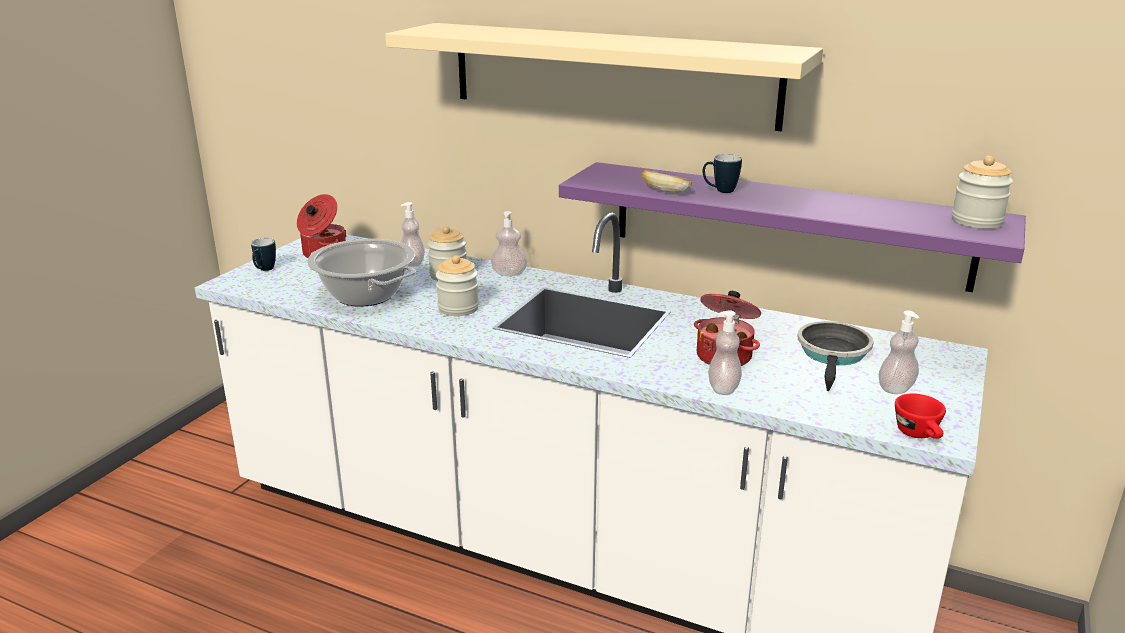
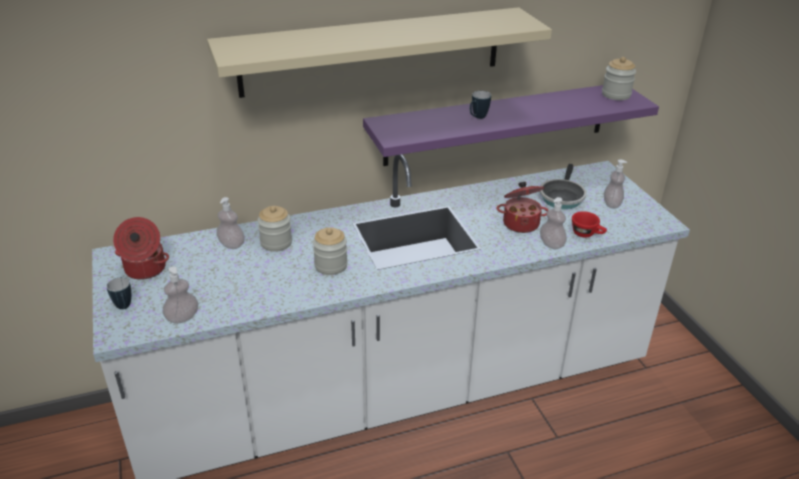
camera: 45 degrees left, 10 degrees up
cooking pot [307,239,416,307] -> none
soap dispenser [491,211,527,276] -> soap dispenser moved to [163,266,199,324]
bread [642,170,692,193] -> none
frying pan [798,321,874,391] -> frying pan turned 135 degrees counterclockwise [539,164,586,209]
red cup [895,394,946,439] -> red cup moved to [572,211,607,238]

